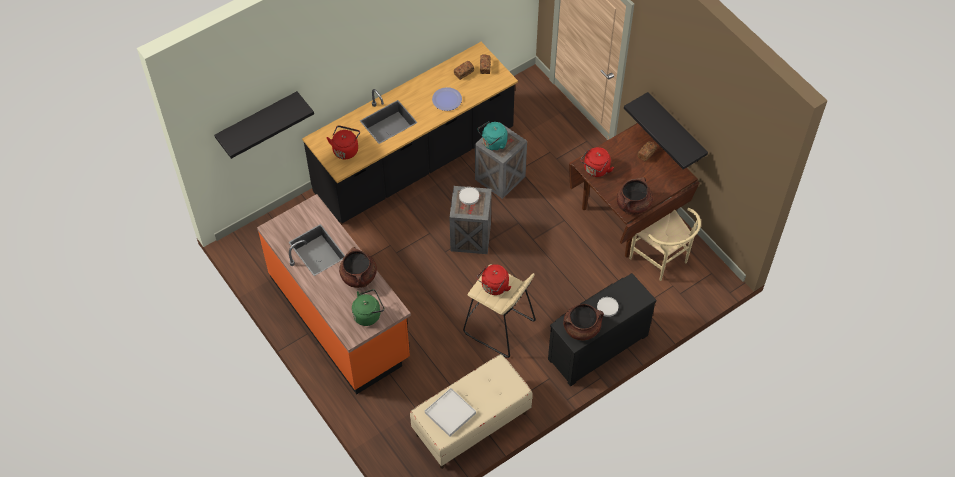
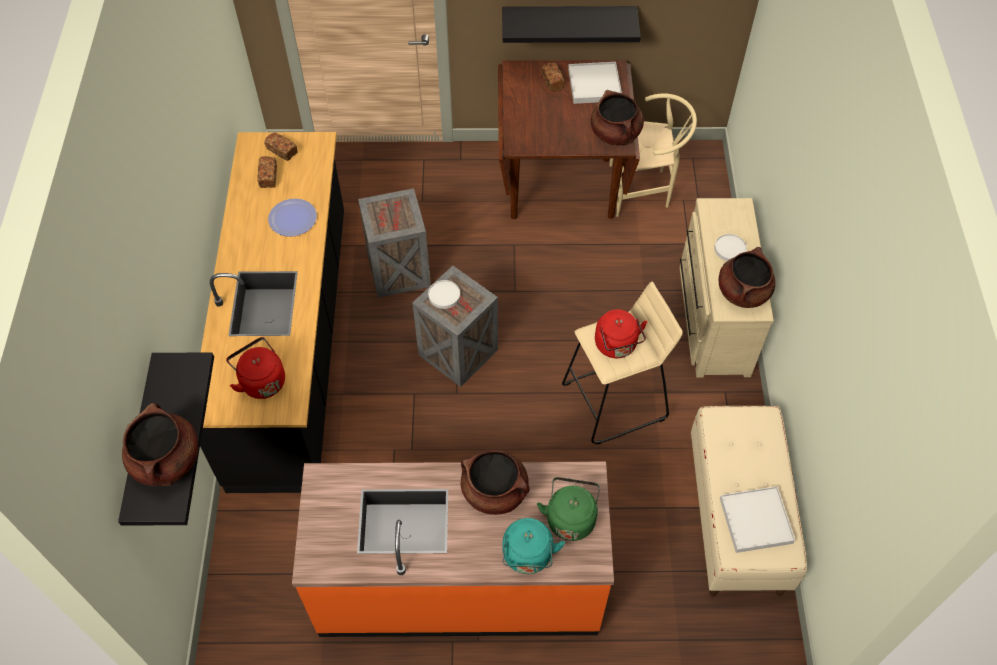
camera: 55 degrees left, 0 degrees up
turquoise kettle [477,121,508,151] -> turquoise kettle moved to [503,518,565,574]
black dresser [548,273,656,386] -> beige dresser [679,198,774,378]
red kettle [581,147,614,177] -> none
none -> brown cooking pot [122,403,198,486]
none -> white tray [568,62,622,104]

